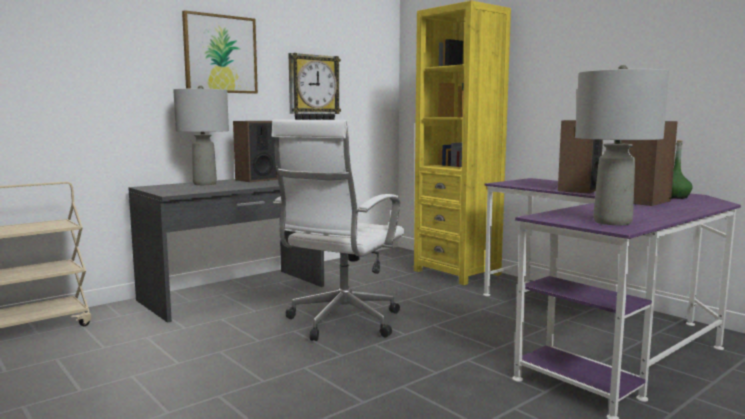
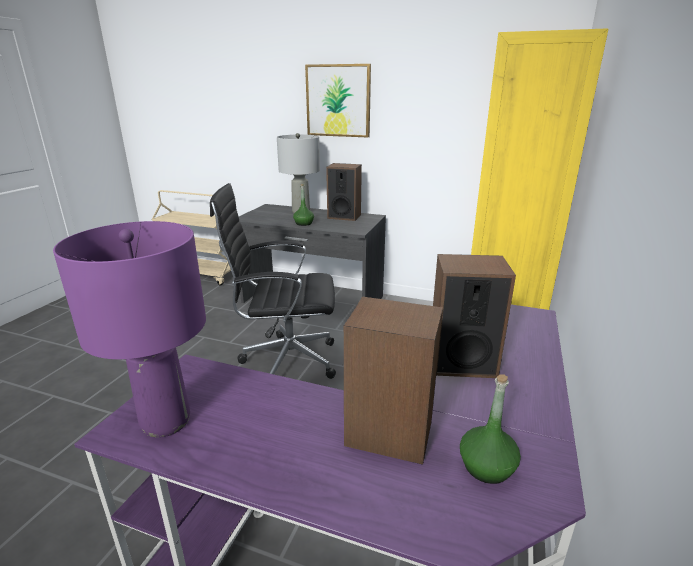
camera: 60 degrees right, 15 degrees up
white office chair [271,120,404,341] -> black office chair [210,183,336,379]
wall clock [289,53,341,120] -> none
grey table lamp [575,65,669,225] -> purple table lamp [53,221,206,438]
none -> green bottle [293,184,314,226]

